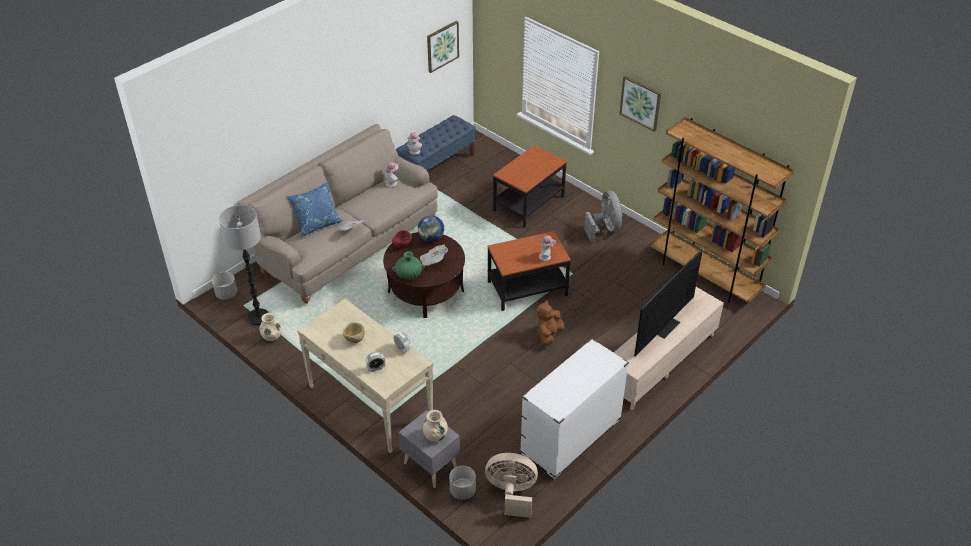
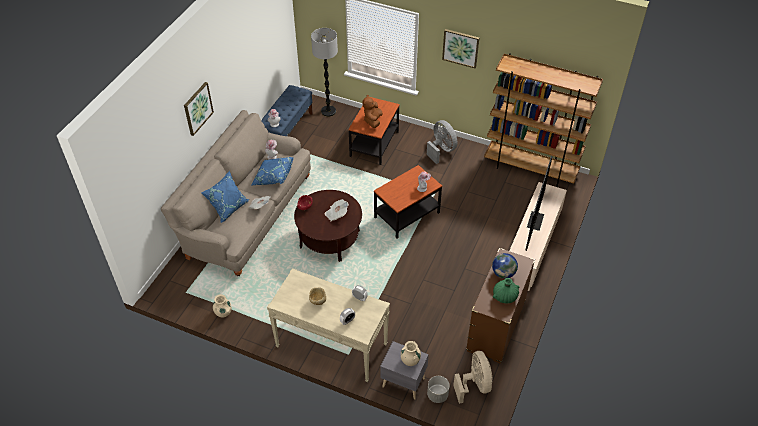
camera: 20 degrees left, 5 degrees up
grey planter [212,272,237,300] -> none
floor lamp [219,205,269,326] -> floor lamp moved to [311,28,338,117]
green vase [392,251,425,280] -> green vase moved to [493,278,520,303]
globe [418,215,444,242] -> globe moved to [492,253,518,279]
picture [427,21,459,73] -> picture moved to [184,82,214,136]
beige fan [485,453,538,518] -> beige fan turned 90 degrees clockwise [453,351,493,404]
white dresser [520,339,629,479] -> brown dresser [466,248,535,363]
brown plush toy [537,300,565,346] -> brown plush toy moved to [363,95,383,128]
none -> blue pillow [251,157,294,185]

